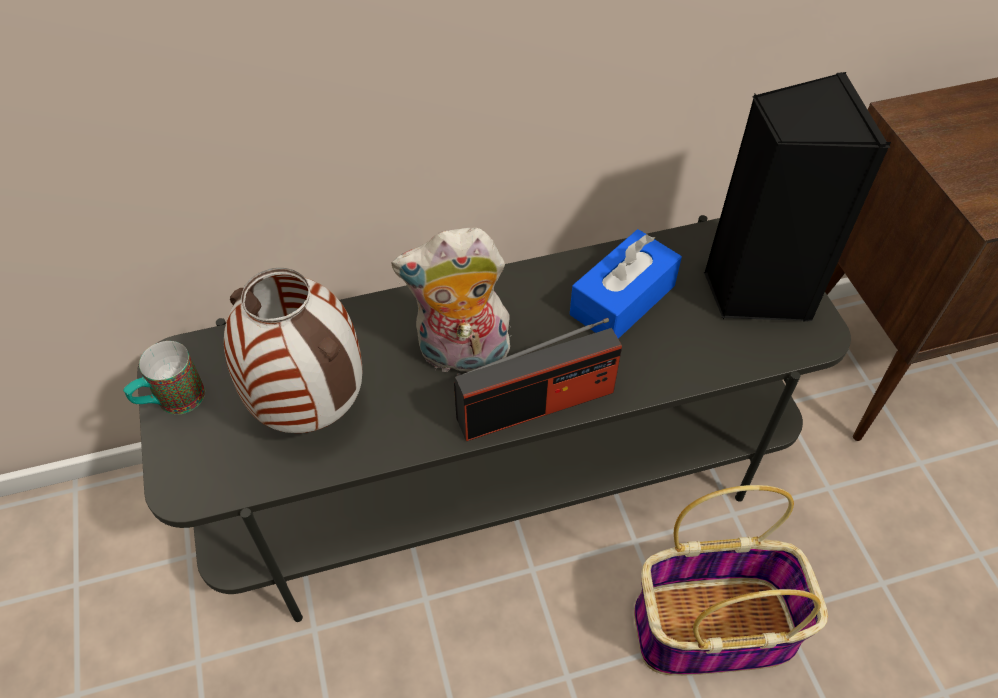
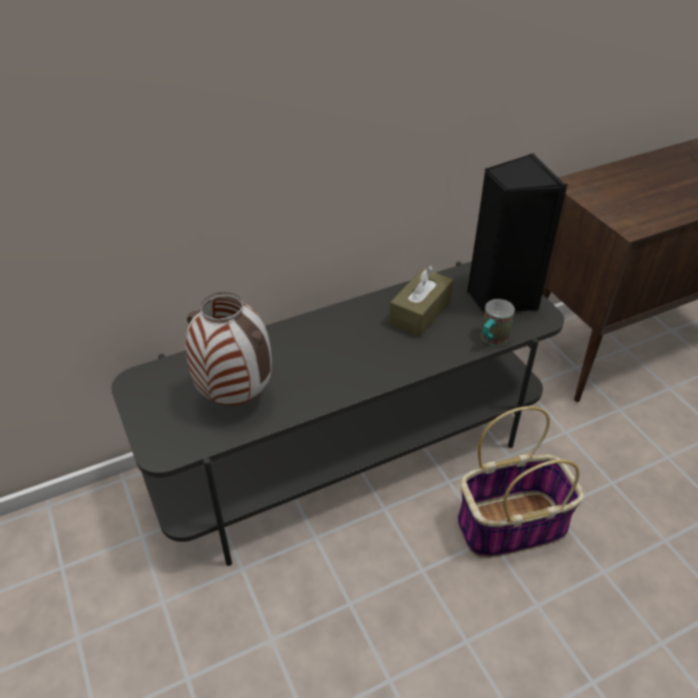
camera: 10 degrees left, 10 degrees down
mug [123,341,205,415] -> mug moved to [481,299,515,346]
plush toy [392,228,510,372] -> none
radio [454,318,622,441] -> none
blue tissue box [570,229,682,339] -> brown tissue box [389,265,453,337]

